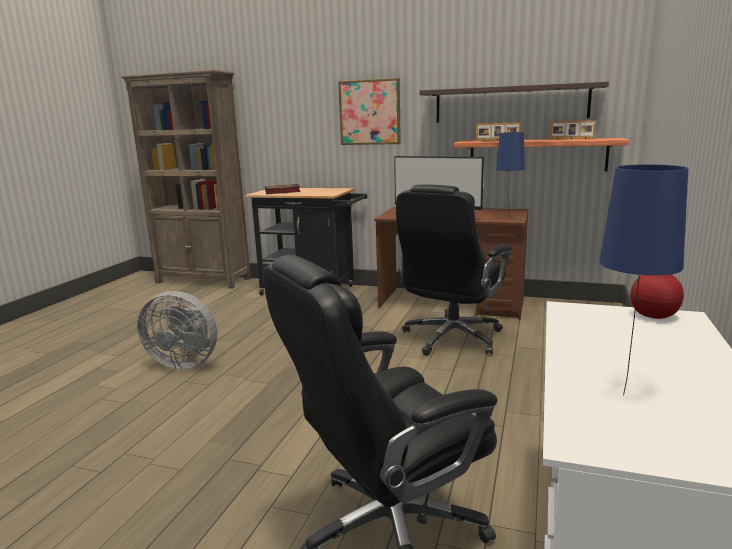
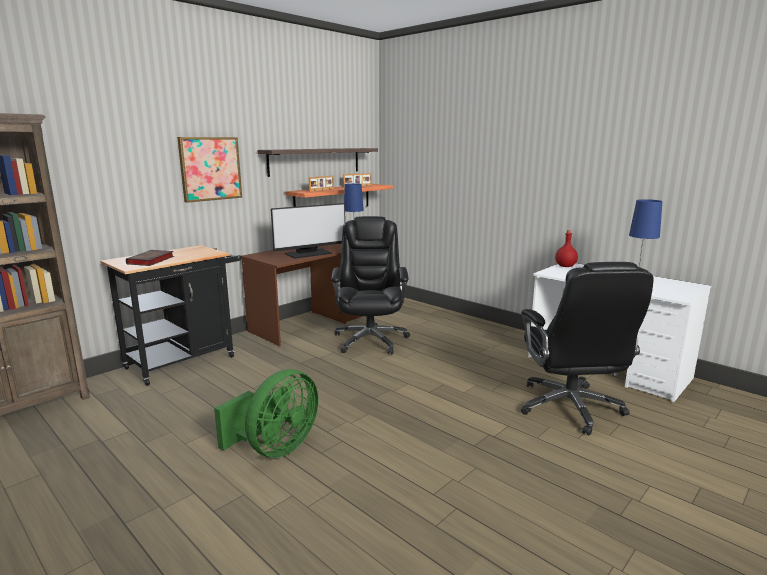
camera: 65 degrees left, 0 degrees up
grey fan [137,291,217,369] -> green fan [214,369,319,458]
black office chair [396,184,512,356] -> black office chair turned 150 degrees counterclockwise [331,216,410,354]

